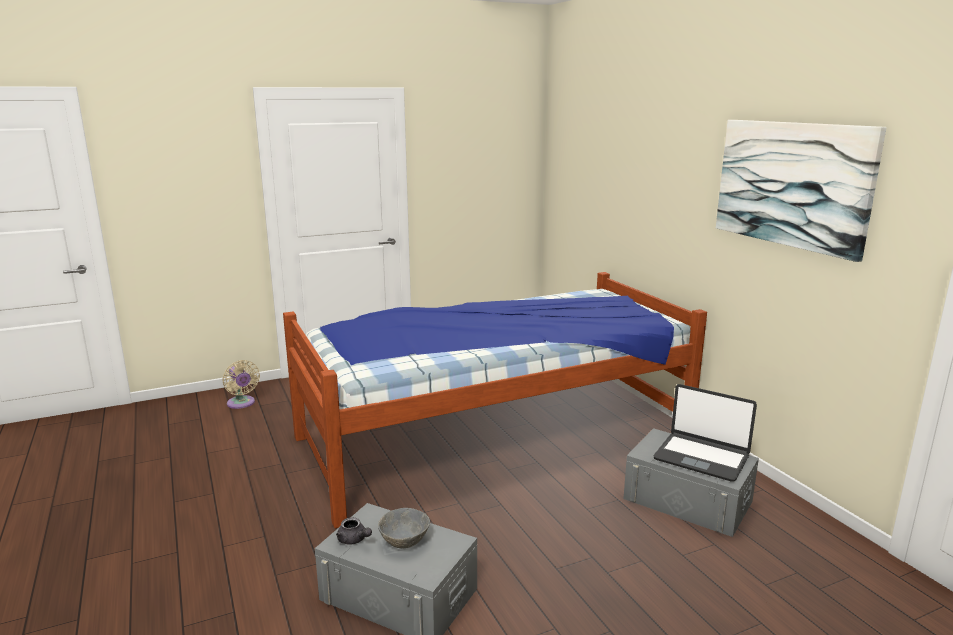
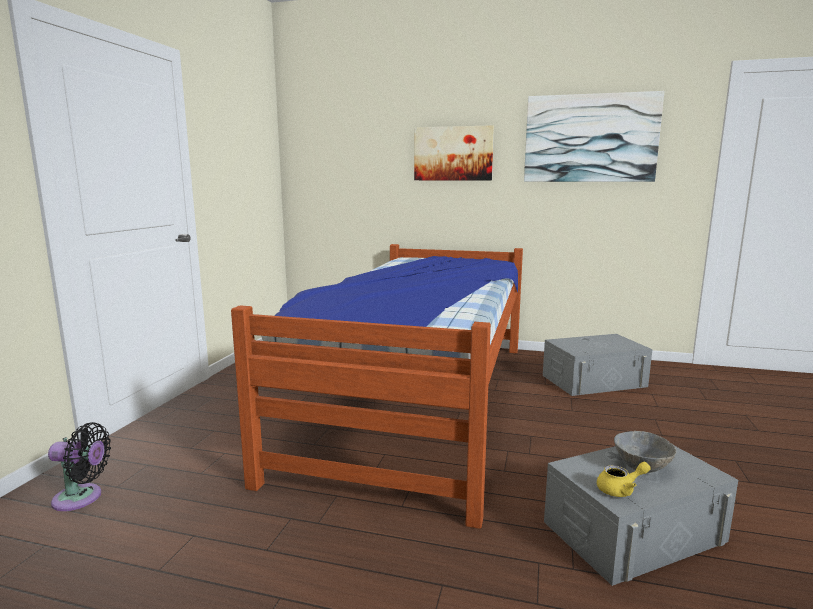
camera: 50 degrees left, 5 degrees down
beige fan [222,360,260,409] -> black fan [48,422,111,511]
grey teapot [336,517,372,545] -> yellow teapot [597,462,651,497]
laptop [654,384,757,482] -> none
none -> picture [414,125,494,180]

